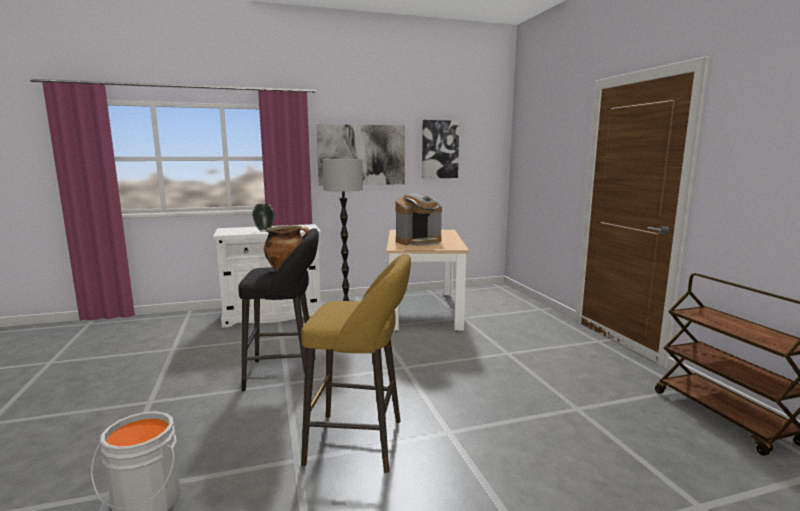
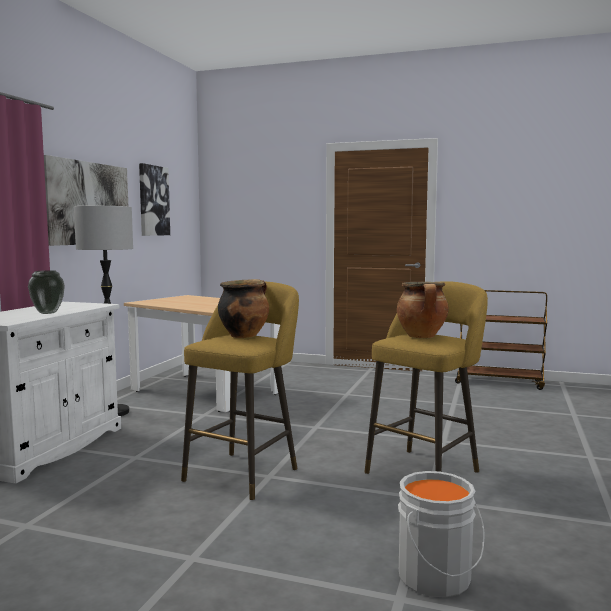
camera: 55 degrees left, 5 degrees down
black stool [238,228,319,391] -> yellow stool [181,282,299,500]
coffee machine [395,193,442,246] -> none
none -> cooking pot [397,282,449,338]

